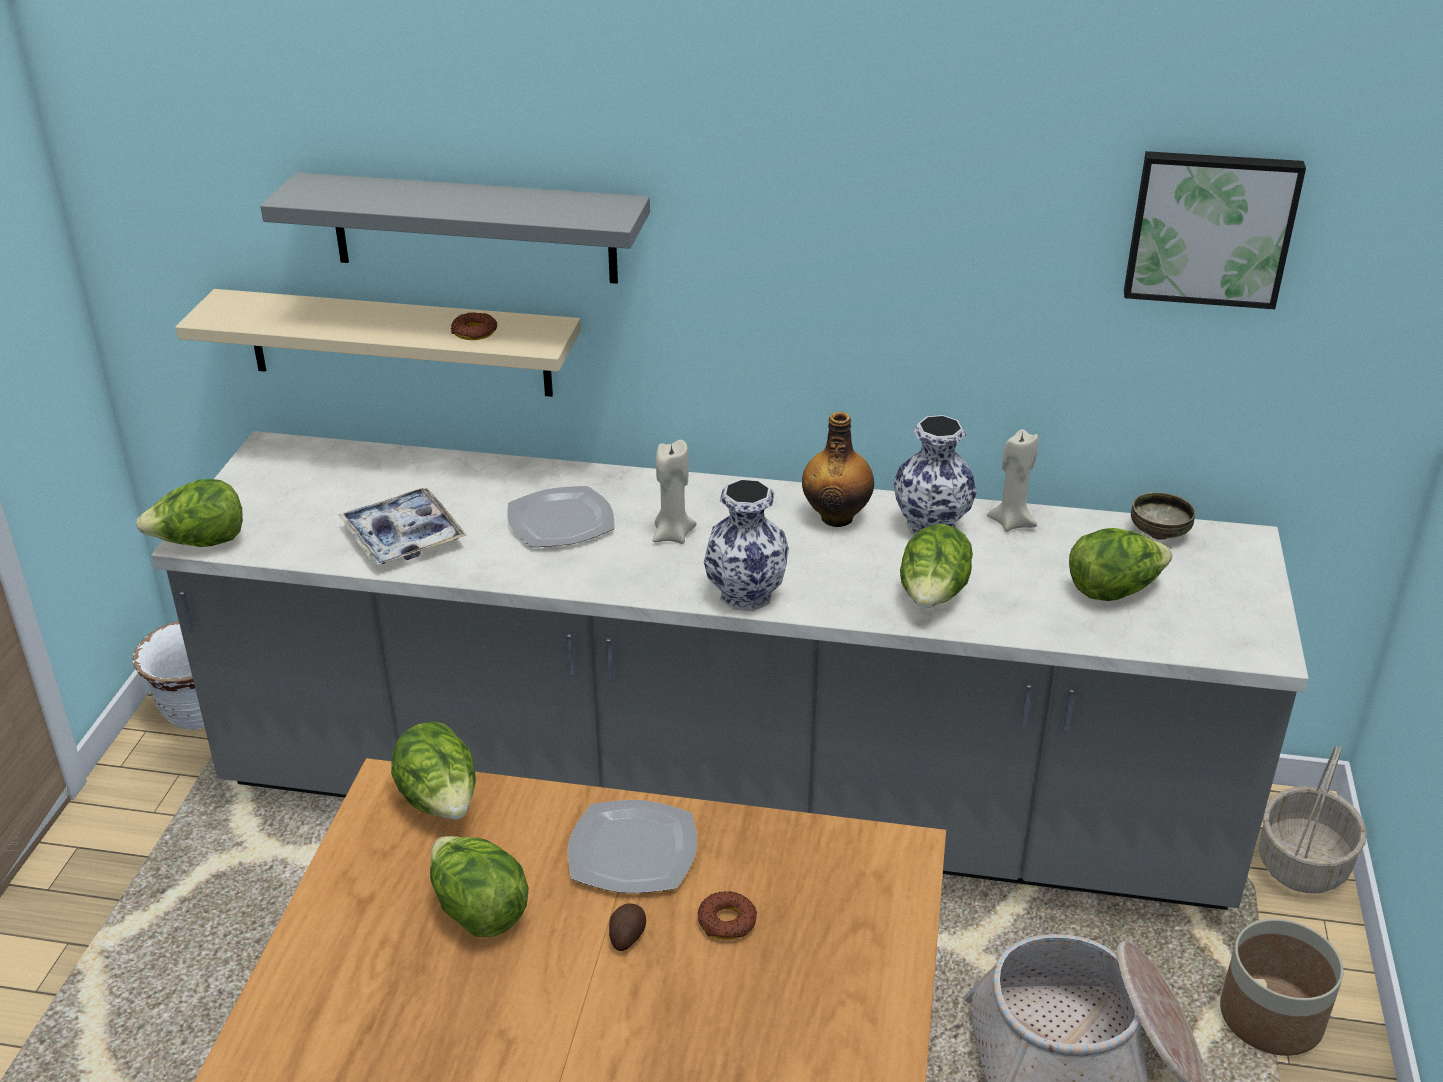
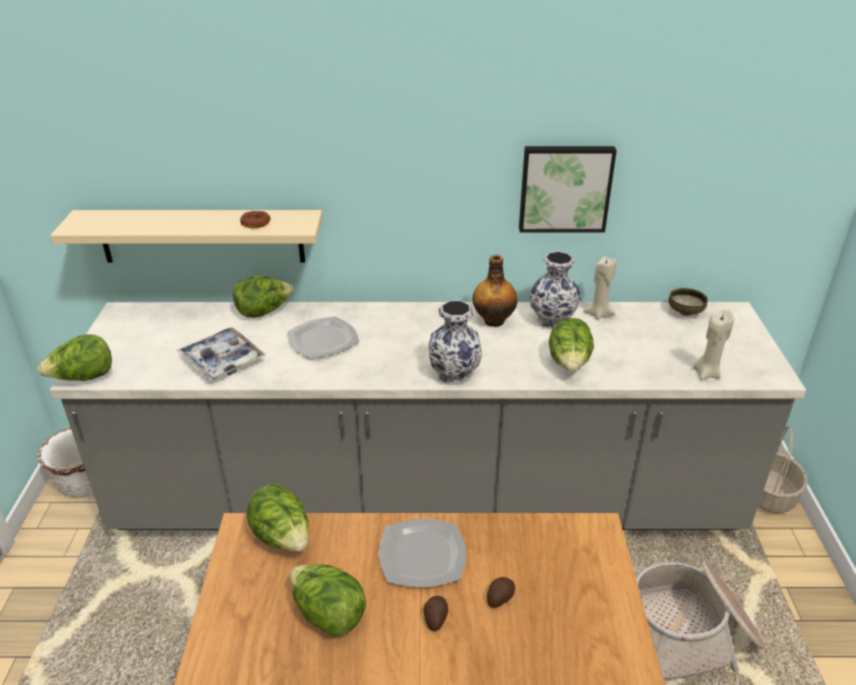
camera: 10 degrees left, 0 degrees up
grey shelf [260,172,650,284] -> none
beige candle [652,440,697,544] -> beige candle moved to [693,309,734,380]
donut [697,891,757,940] -> potato [487,577,515,608]
lettuce [1069,528,1172,601] -> lettuce moved to [233,276,294,318]
picture [1124,151,1306,309] -> picture moved to [519,146,617,232]
planter [1220,919,1344,1056] -> none

